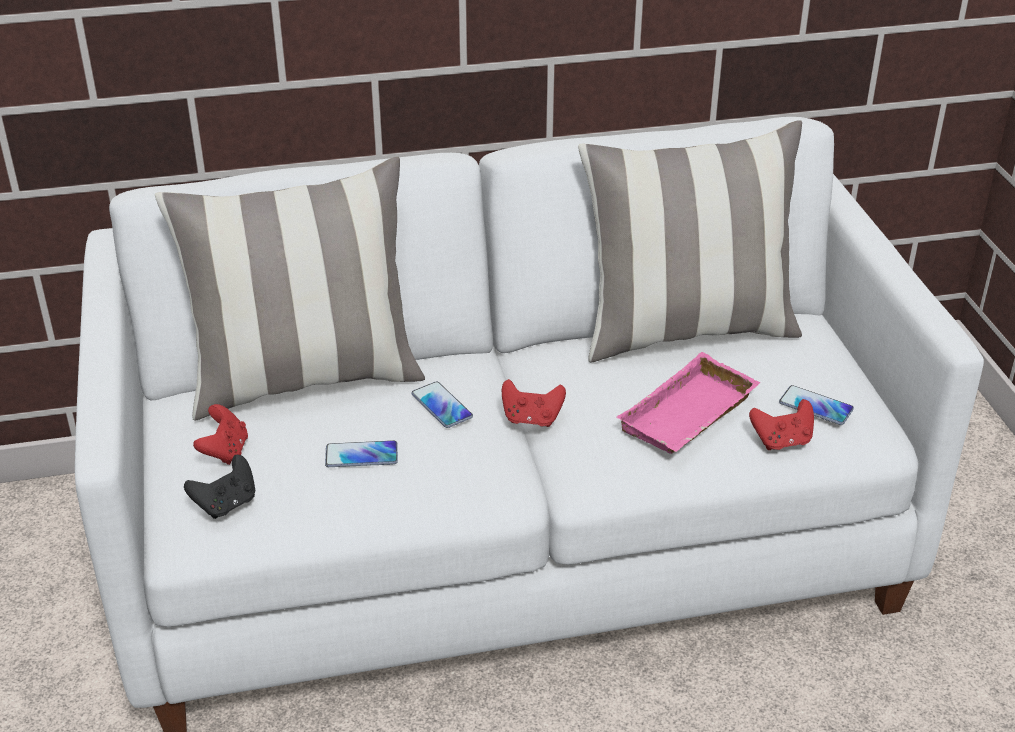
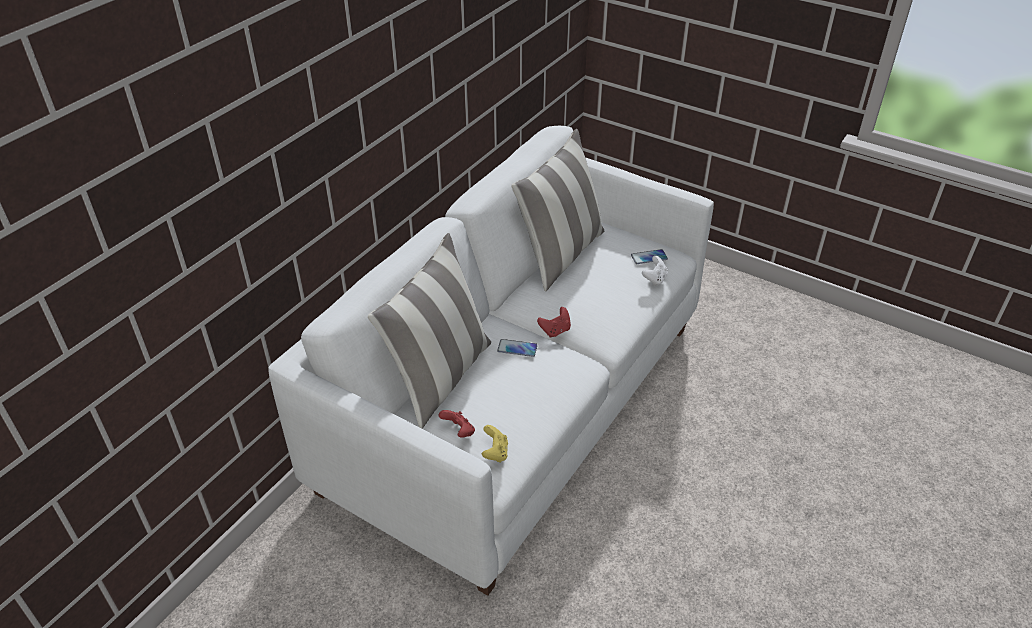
camera: 45 degrees left, 5 degrees up
black game controller [184,455,255,519] -> yellow game controller [482,425,508,463]
phone [325,440,398,467] -> none
pink tray [616,352,761,454] -> none
red game controller [749,399,814,450] -> white game controller [642,256,668,286]

